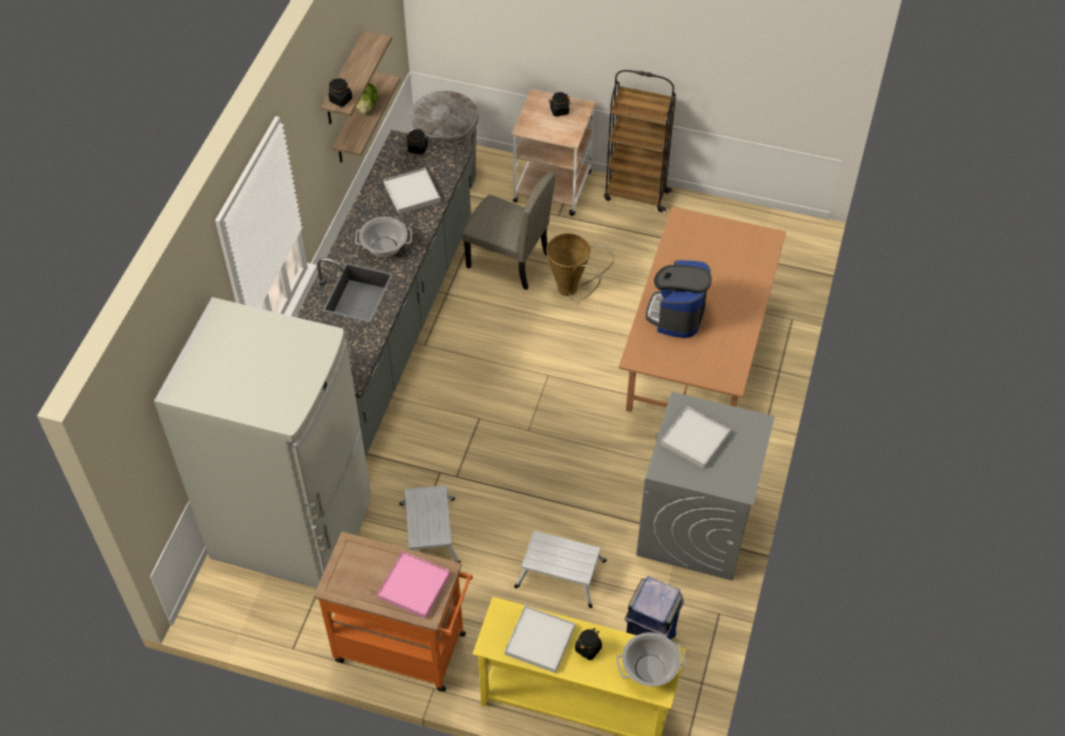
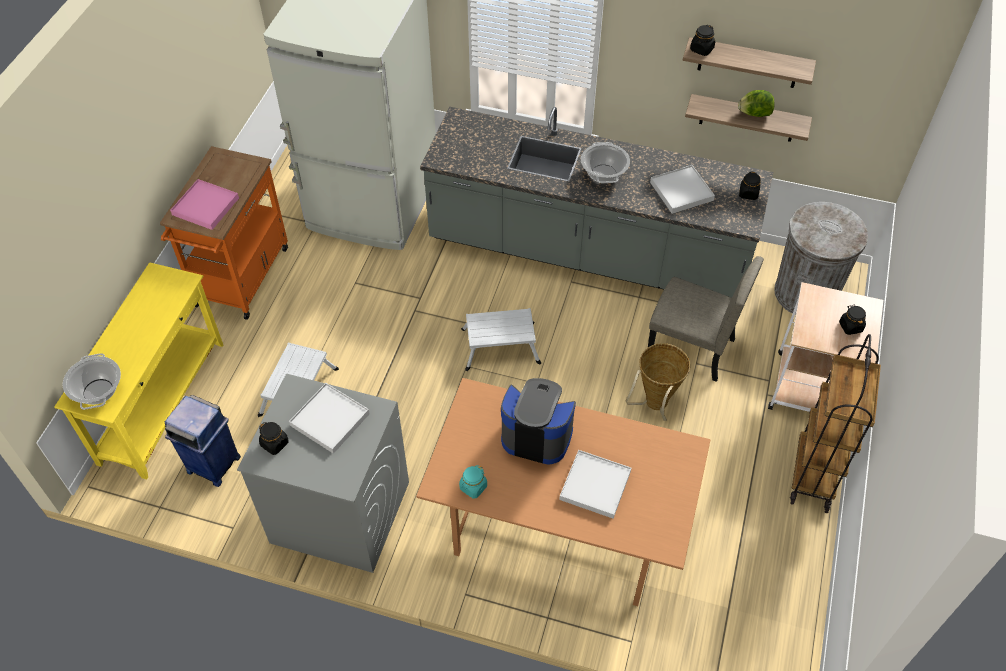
camera: 90 degrees right, 0 degrees up
white step ladder [399,485,461,563] -> white step ladder moved to [461,308,541,371]
beige chair [462,172,555,290] -> beige chair turned 90 degrees counterclockwise [648,256,764,382]
white tray [505,605,575,673] -> white tray moved to [559,450,631,519]
black jar [575,628,602,660] -> black jar moved to [259,422,289,455]
none -> turquoise jar [459,465,487,499]

